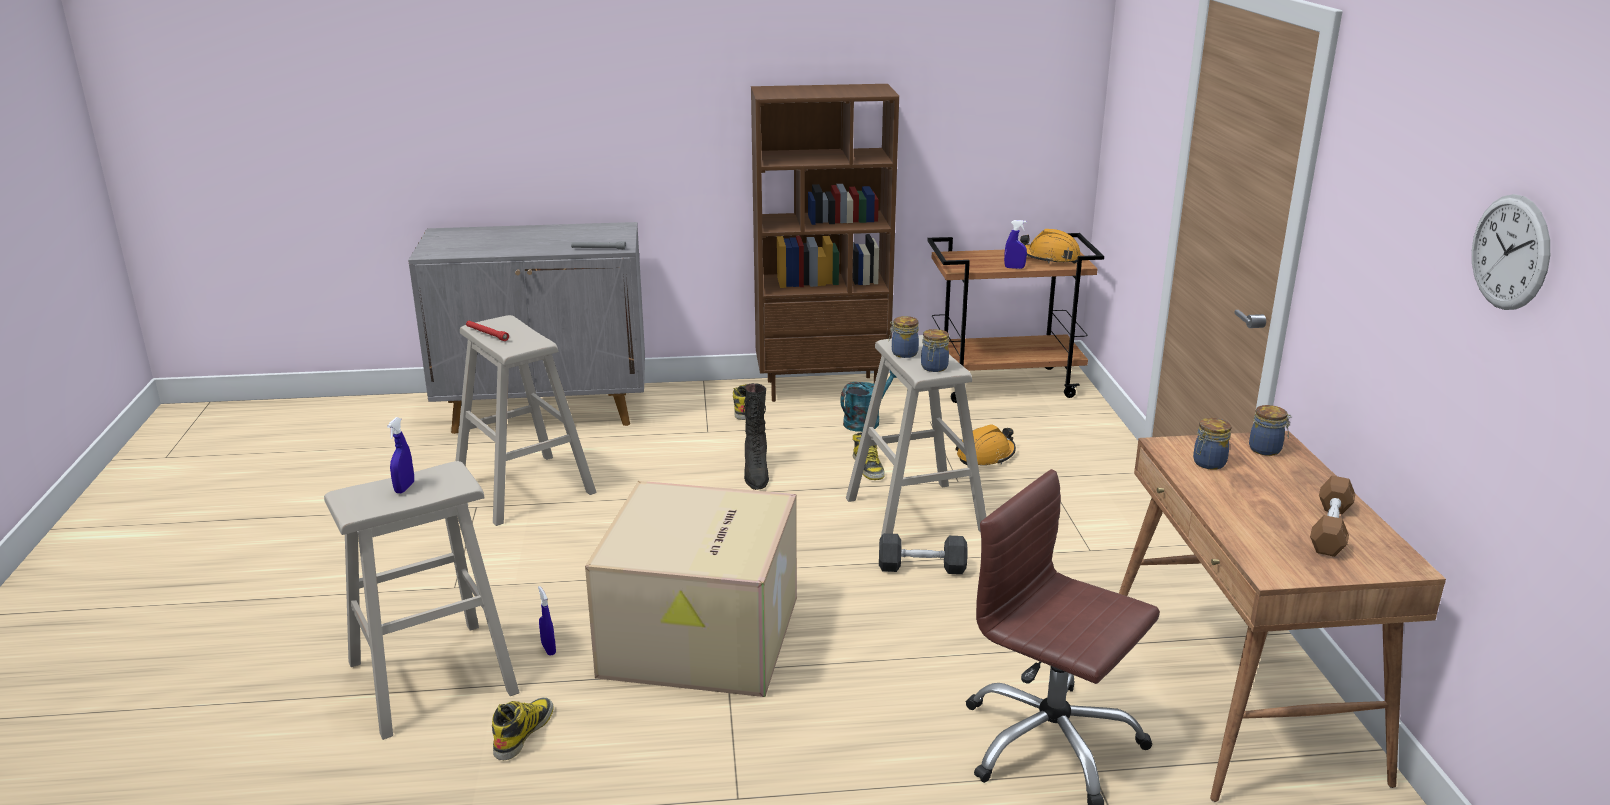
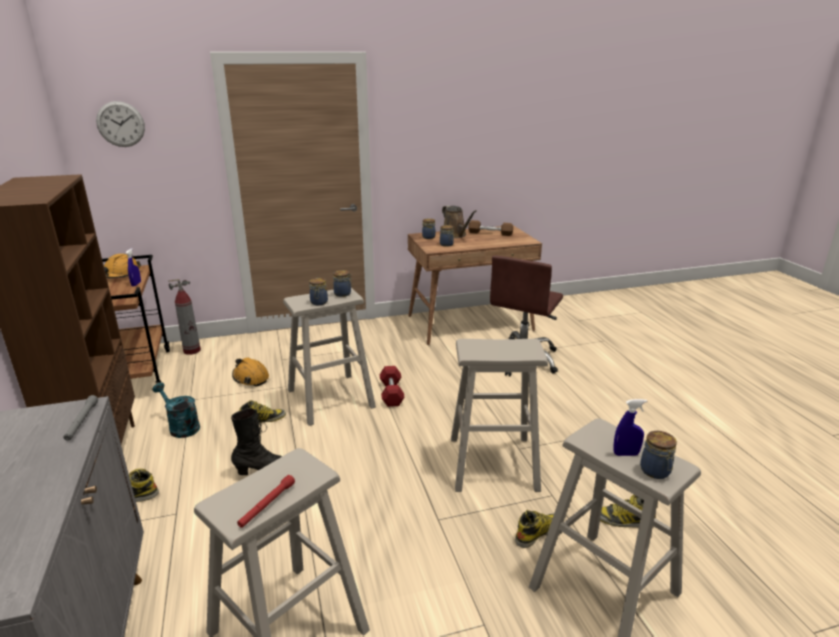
camera: 100 degrees left, 0 degrees up
blue spray bottle [538,586,556,656] -> boot [515,510,554,548]
cardboard box [585,481,797,697] -> beige stool [451,339,548,492]
grey dumbbell [879,533,968,574] -> red dumbbell [380,366,404,407]
wall clock [1472,194,1550,310] -> wall clock moved to [96,101,145,147]
none -> fire extinguisher [168,279,201,355]
none -> brown watering can [442,205,477,238]
none -> jar [640,431,677,479]

